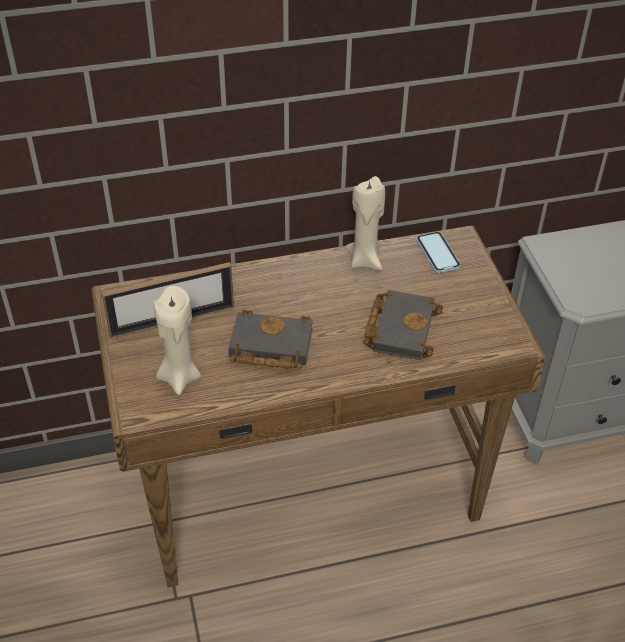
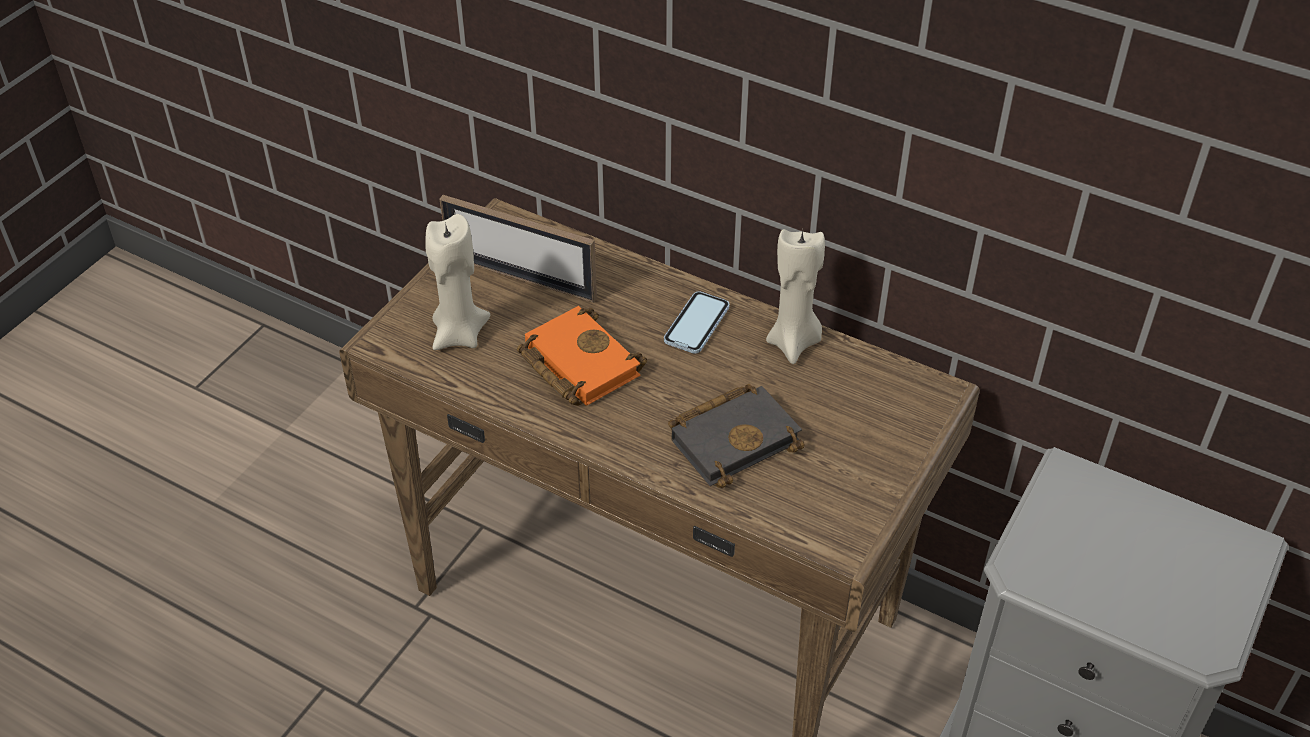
camera: 45 degrees right, 0 degrees up
black book [228,310,313,369] -> orange book [517,306,647,406]
phone [416,231,461,273] -> phone moved to [664,291,729,354]

